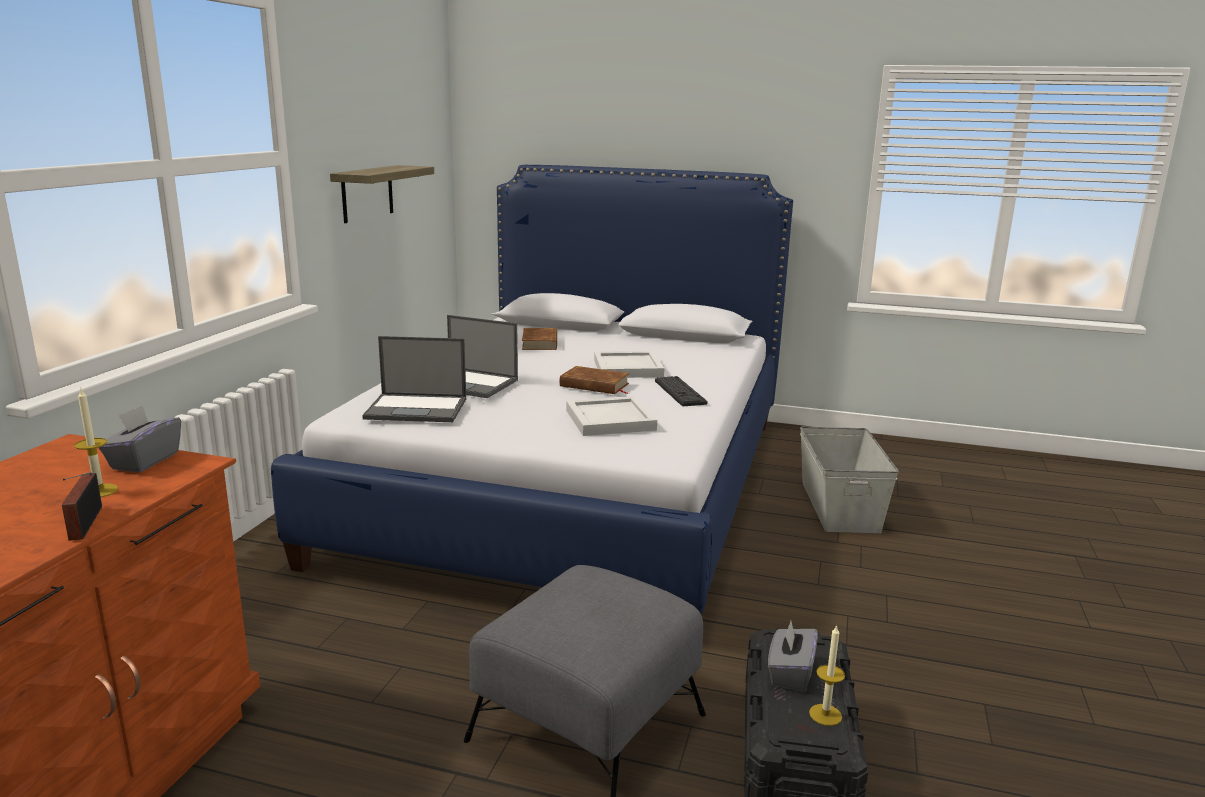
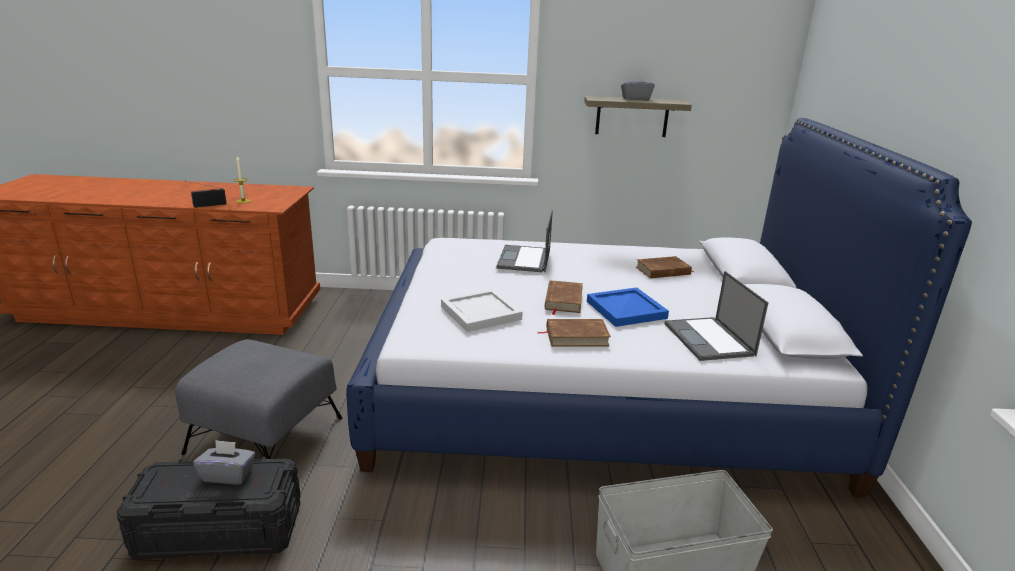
camera: 75 degrees right, 5 degrees up
grey tissue box [99,405,181,473] -> grey tissue box moved to [621,74,655,100]
laptop [362,336,466,422] -> laptop moved to [664,271,768,361]
white tray [594,351,664,378] -> blue tray [587,287,669,327]
keyboard [655,376,707,406] -> brown book [538,319,611,347]
candle [809,625,845,726] -> none

